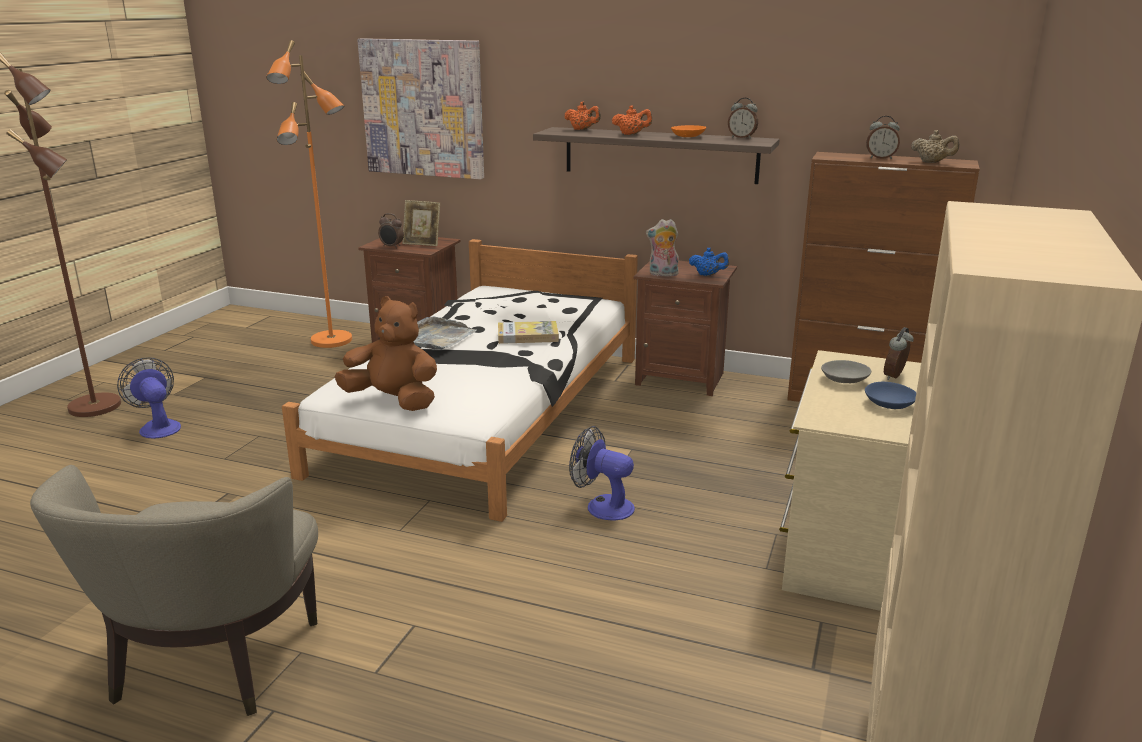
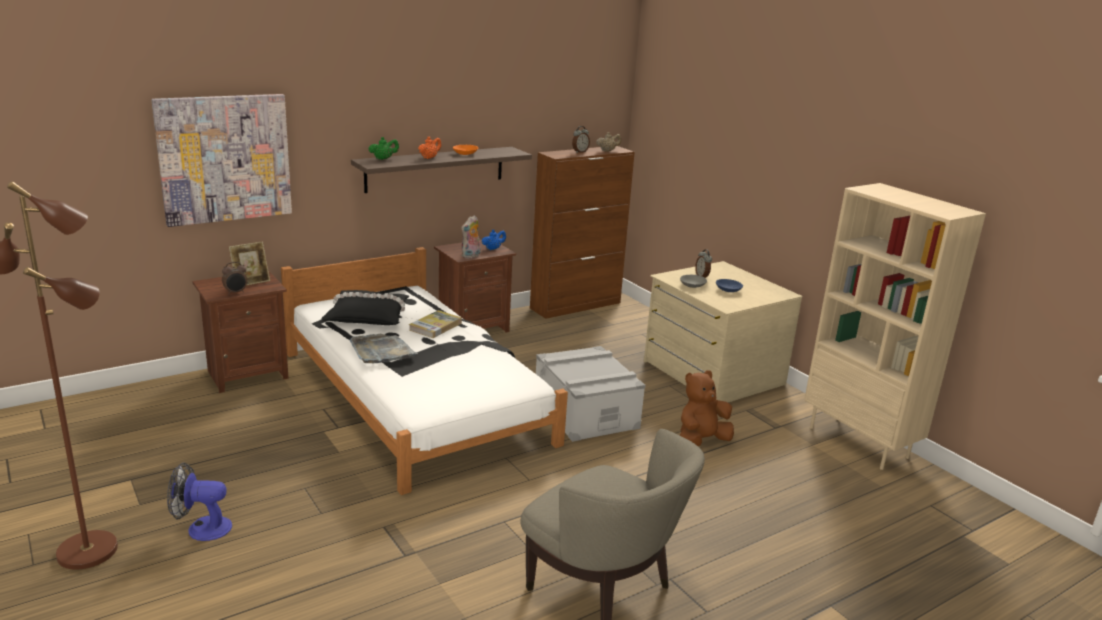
camera: 55 degrees left, 0 degrees up
orange floor lamp [266,40,352,348] -> none
brown plush toy [335,296,437,411] -> brown plush toy moved to [680,370,734,447]
orange teapot [564,102,601,130] -> green teapot [368,137,399,160]
fan [569,426,635,521] -> grey storage box [536,346,646,442]
alarm clock [728,98,758,139] -> none
none -> black pillow [321,290,409,325]

